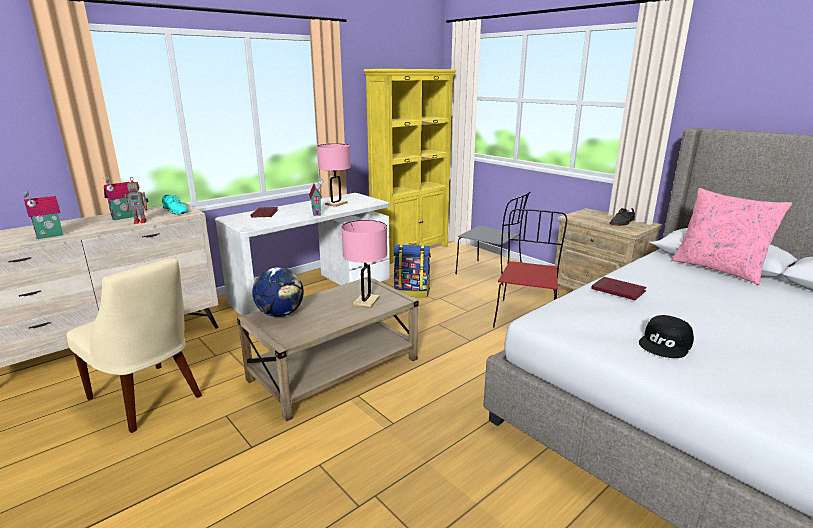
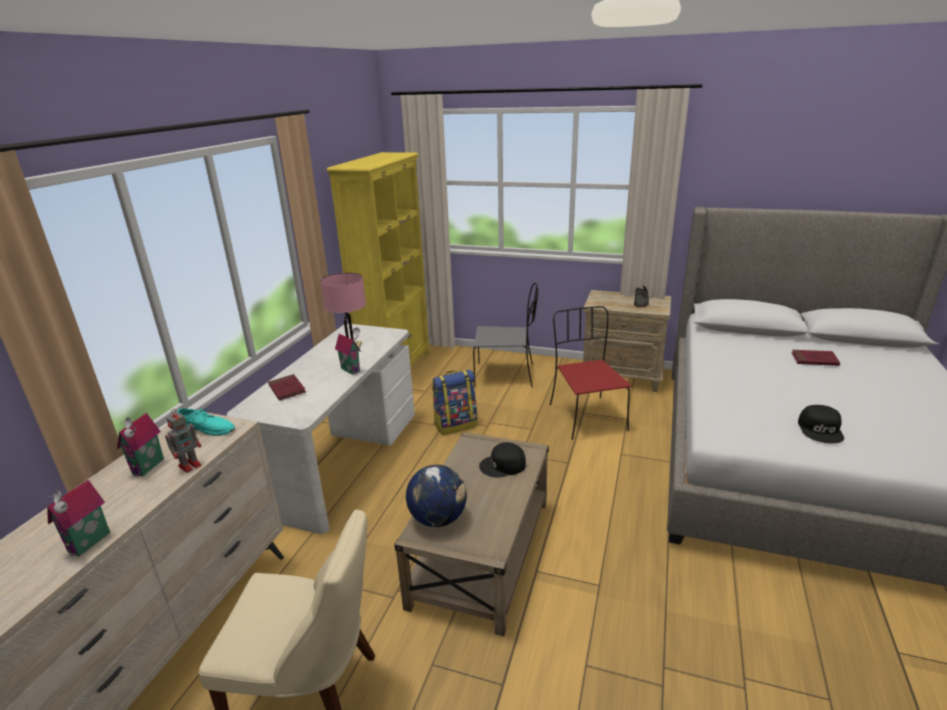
camera: 30 degrees left, 5 degrees up
pink table lamp [341,220,387,308] -> black cap [479,442,526,478]
red book [591,277,647,300] -> red book moved to [792,350,840,366]
pink pillow [671,188,792,285] -> none

